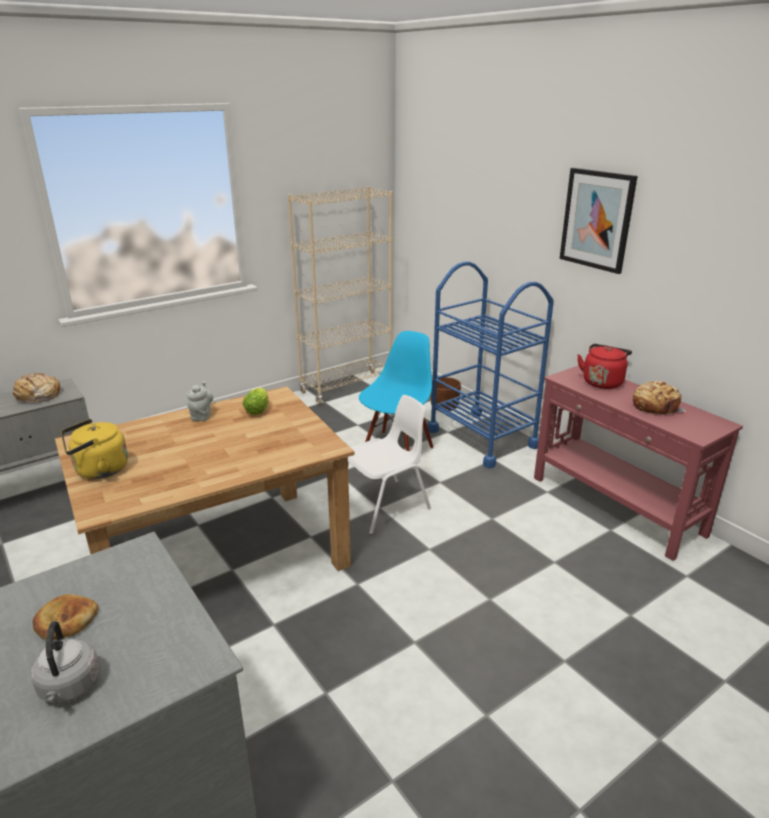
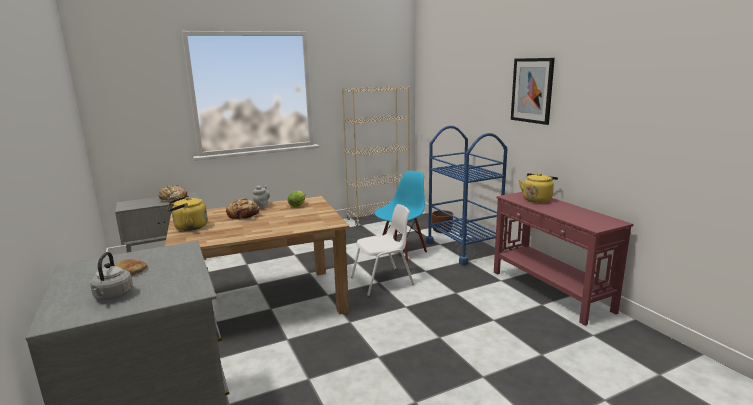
camera: 10 degrees right, 10 degrees down
red kettle [577,344,632,389] -> yellow kettle [519,173,558,203]
bread [633,380,686,416] -> bread moved to [226,198,260,220]

